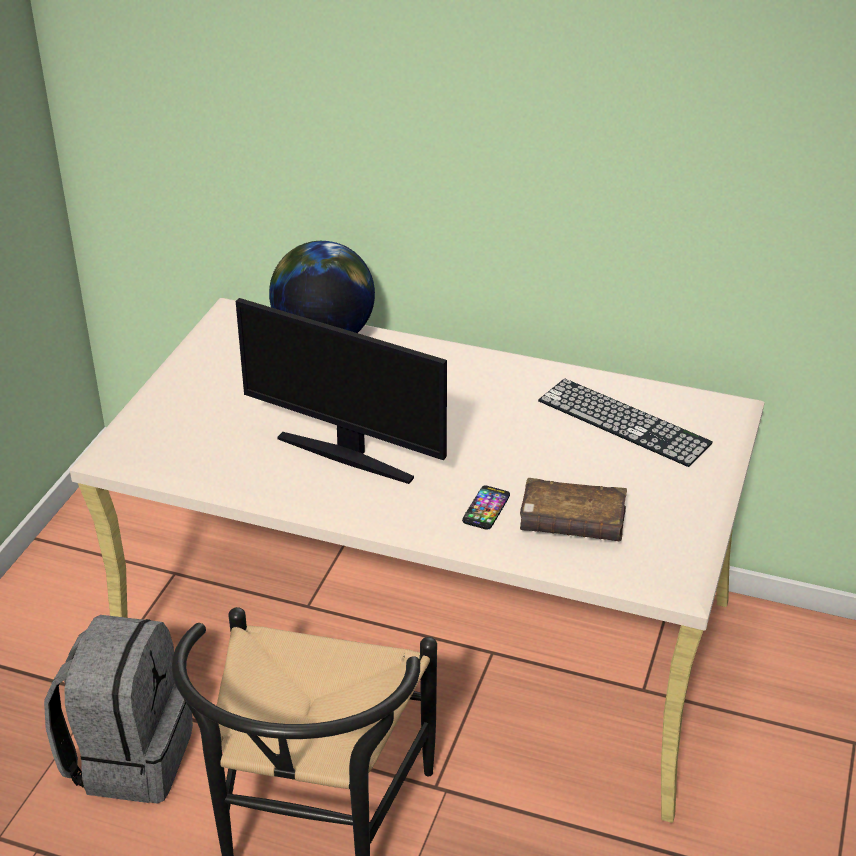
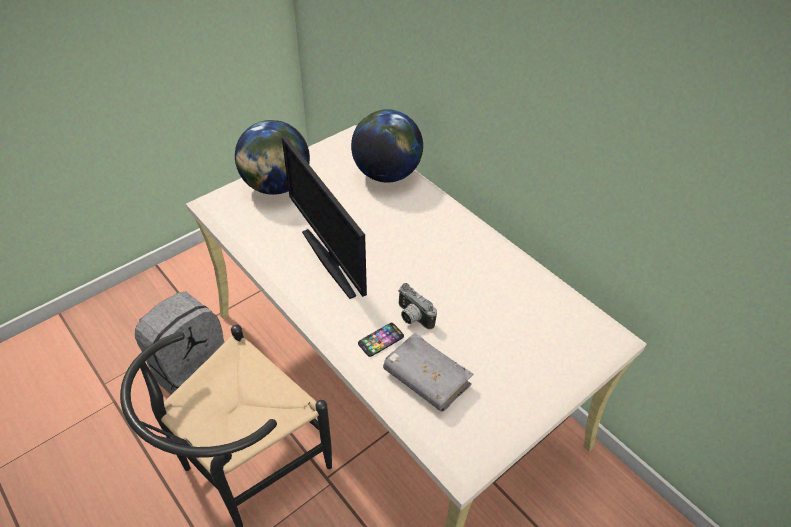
camera: 30 degrees right, 10 degrees up
brown book [520,478,627,541] -> grey book [383,333,473,412]
keyboard [538,379,713,467] -> none
none -> globe [235,120,310,195]
none -> camera [398,283,437,330]

